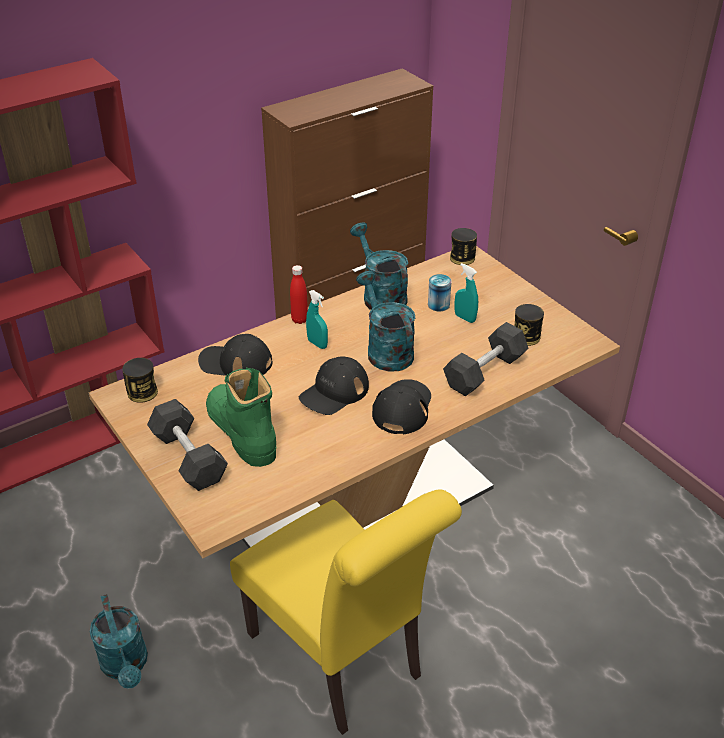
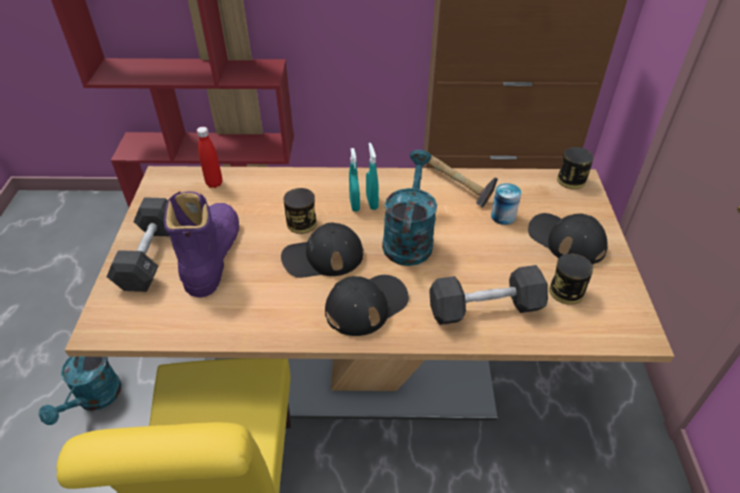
camera: 35 degrees right, 5 degrees up
can [122,358,158,403] -> can moved to [283,188,317,234]
black cap [198,334,272,376] -> black cap moved to [528,213,608,265]
green boot [206,368,276,467] -> purple boot [164,192,239,297]
red bottle [290,265,308,324] -> red bottle moved to [197,127,222,188]
turquoise watering can [350,222,408,310] -> hammer [424,150,498,207]
turquoise spray bottle [455,263,478,323] -> turquoise spray bottle moved to [366,143,379,210]

